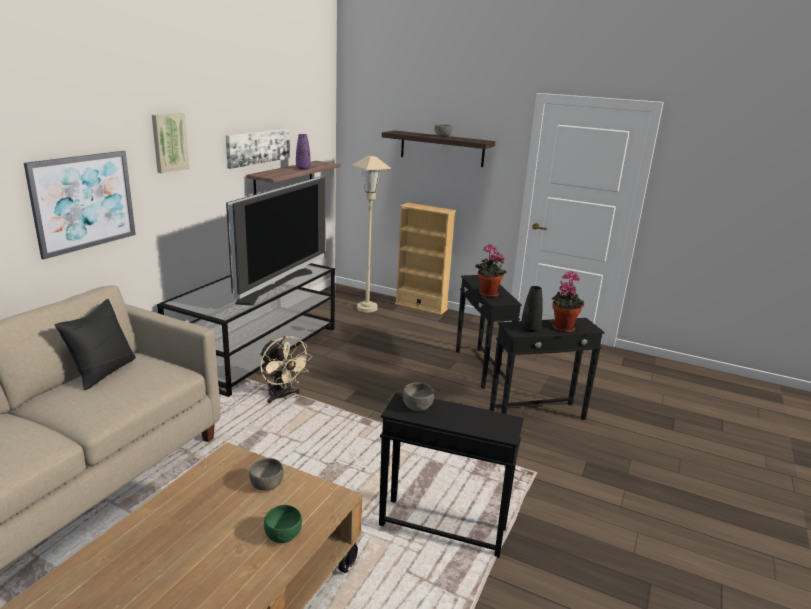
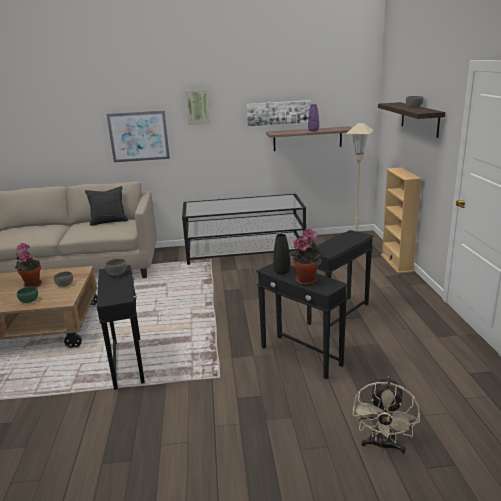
camera: 60 degrees right, 0 degrees up
television [226,177,326,305] -> none
beige fan [260,336,312,403] -> beige fan moved to [353,377,420,454]
potted plant [475,245,507,297] -> potted plant moved to [15,243,42,287]

